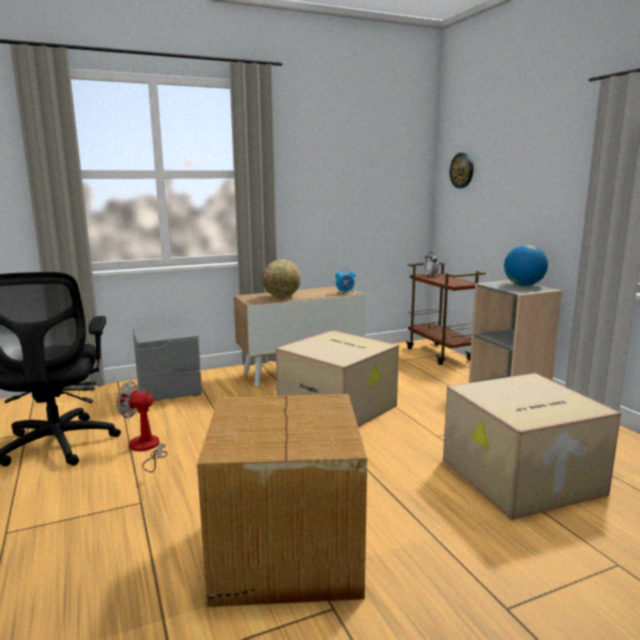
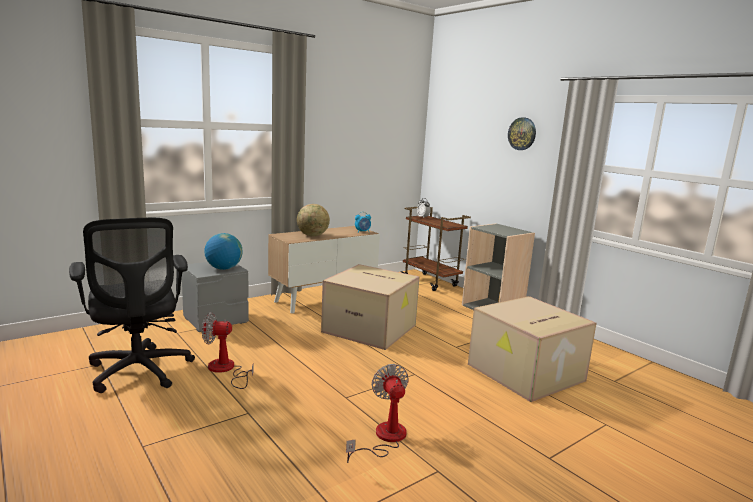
camera: 15 degrees left, 0 degrees up
cardboard box [197,394,367,607] -> fan [346,364,409,463]
wall clock [450,153,473,188] -> wall clock moved to [508,117,536,150]
globe [504,245,548,286] -> globe moved to [204,233,243,270]

